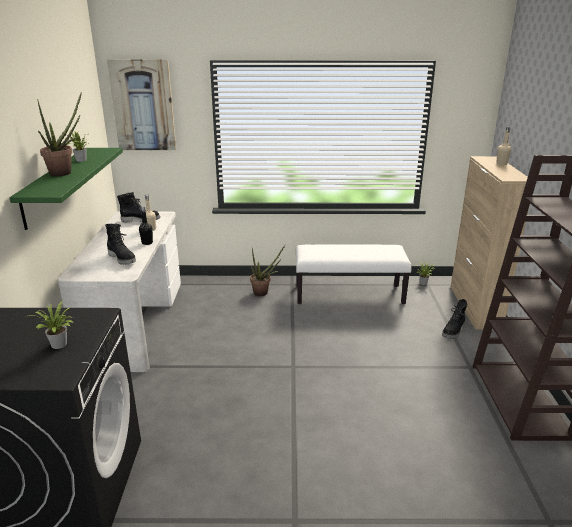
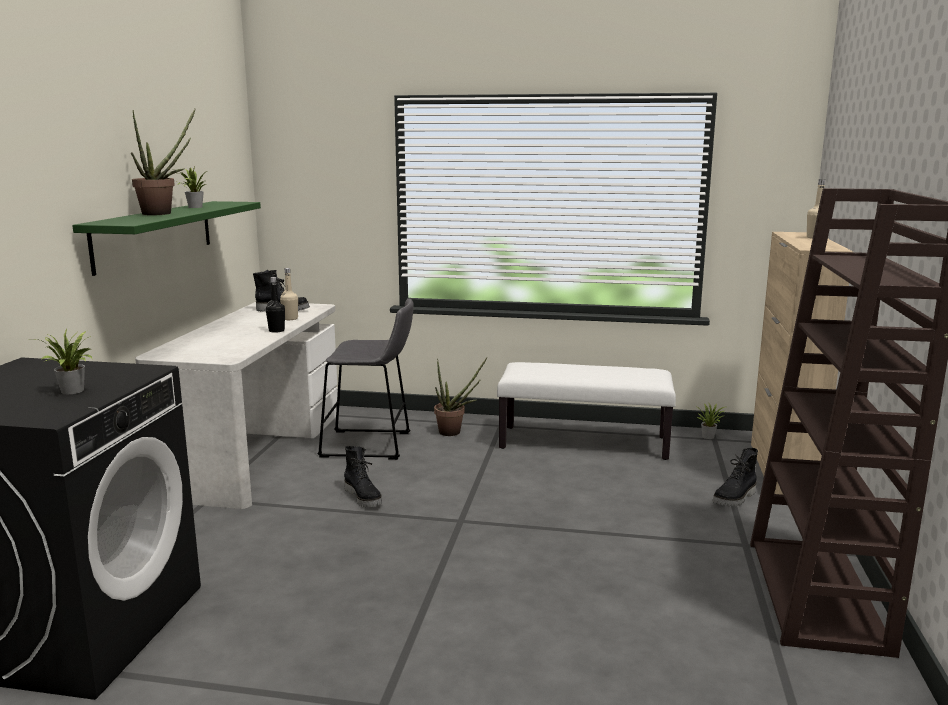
camera: 10 degrees right, 10 degrees down
black boot [105,224,136,265] -> black boot moved to [344,446,382,507]
picture [107,59,176,150] -> none
none -> grey stool [317,299,414,460]

